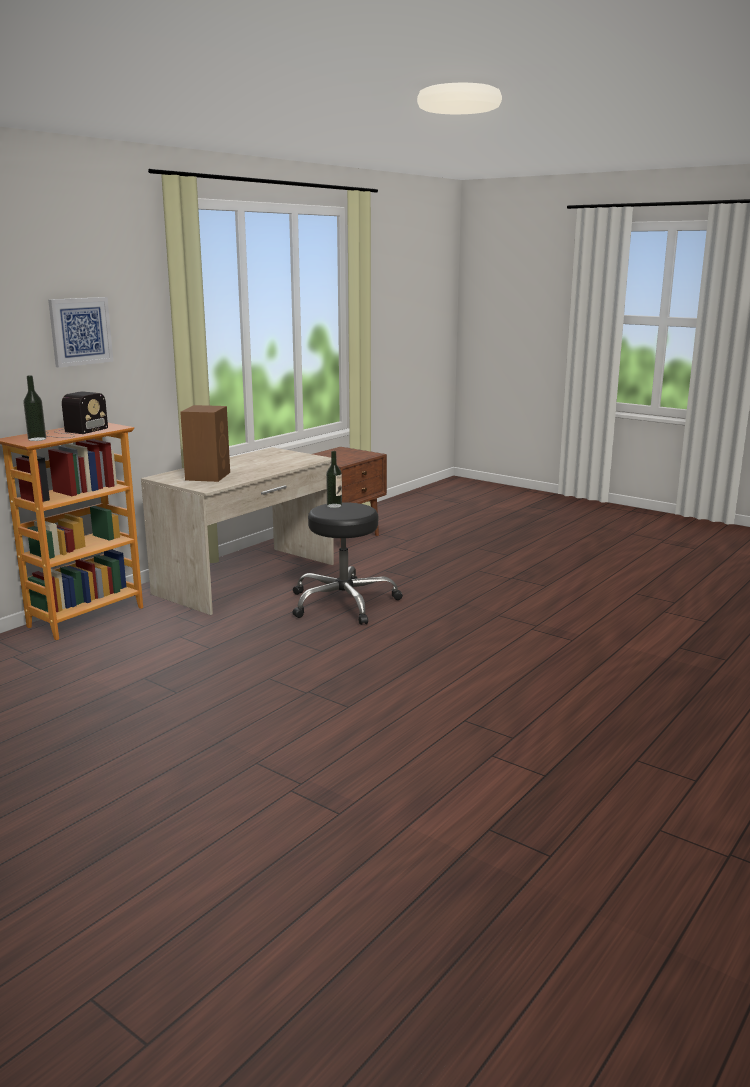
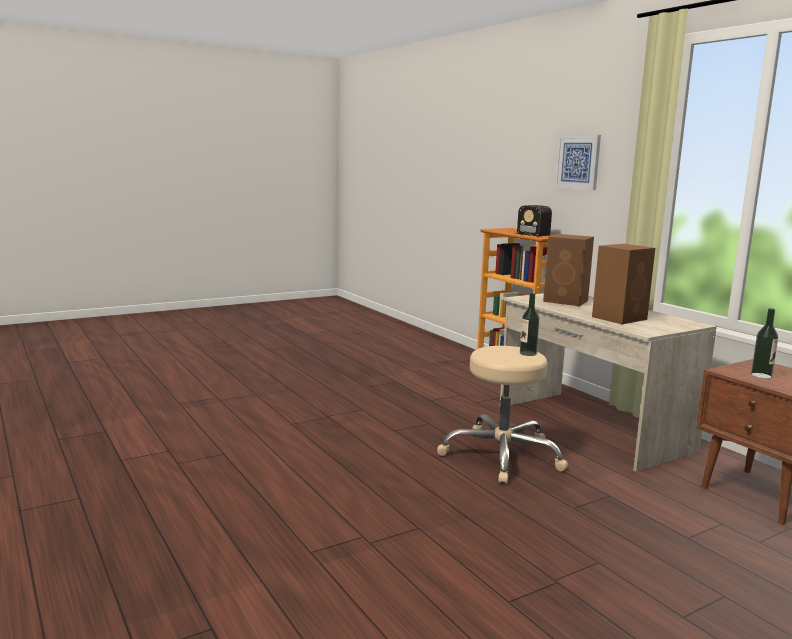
camera: 110 degrees right, 5 degrees down
bottle [23,375,46,441] -> bottle moved to [751,308,778,379]
black stool [292,502,403,625] -> beige stool [437,346,568,484]
none -> brown speaker [592,244,655,324]

